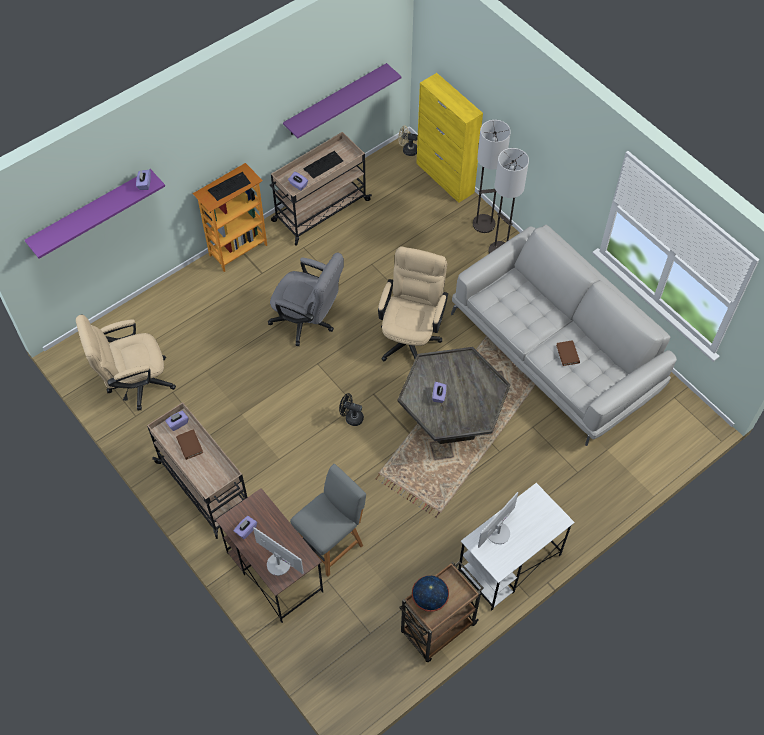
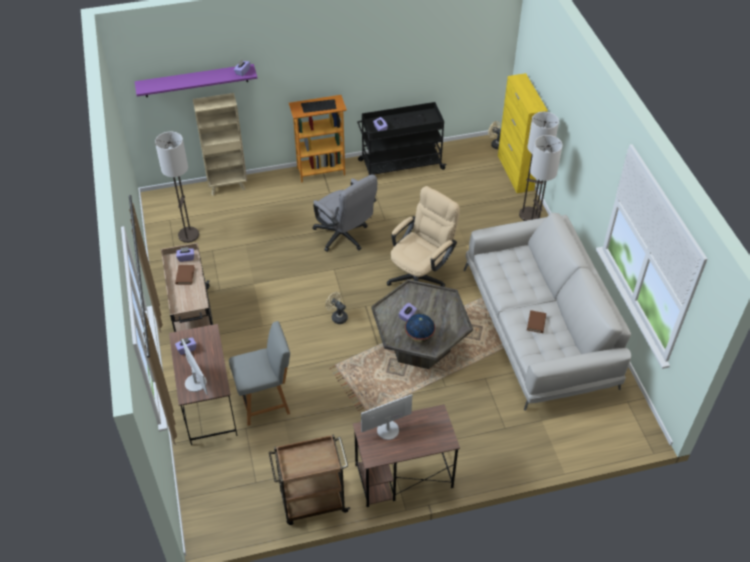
camera: 25 degrees right, 10 degrees down
beige office chair [76,315,176,410] -> floor lamp [155,132,199,243]
beige cart [270,132,372,246] -> black cart [357,102,447,176]
purple shelf [283,63,401,139] -> none
black fan [339,393,364,426] -> beige fan [325,292,348,324]
globe [412,575,449,612] -> globe moved to [405,314,435,343]
white desk [458,483,575,611] -> brown desk [353,404,460,507]
none -> beige bookcase [193,93,247,196]

